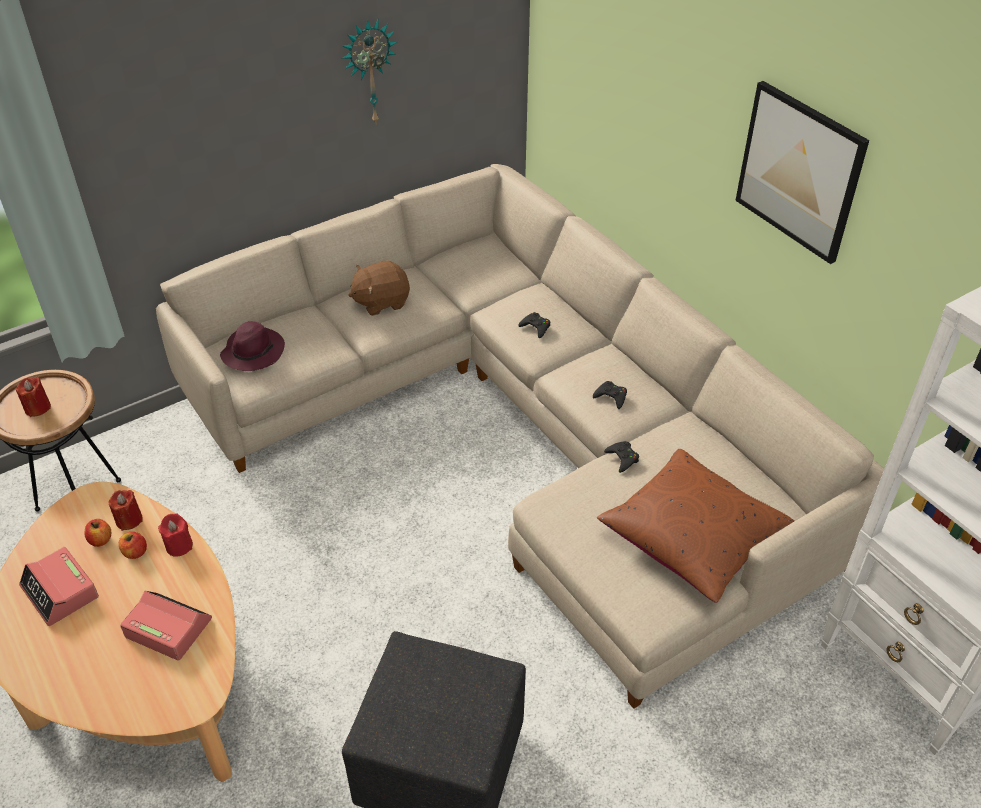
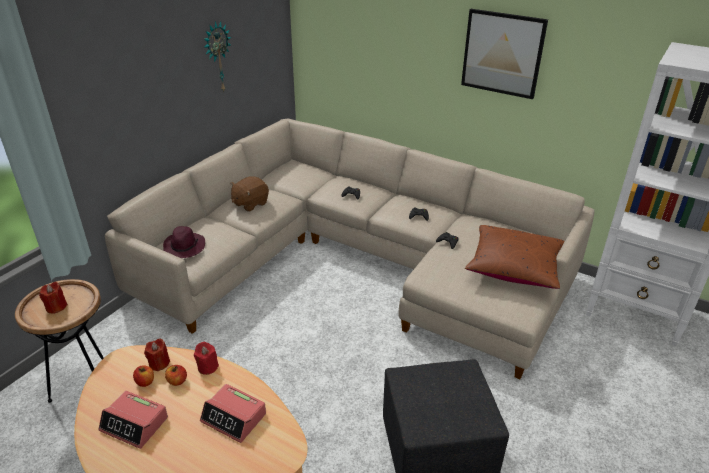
camera: 25 degrees left, 10 degrees down
alarm clock [120,591,212,660] -> alarm clock turned 150 degrees counterclockwise [200,384,266,443]

